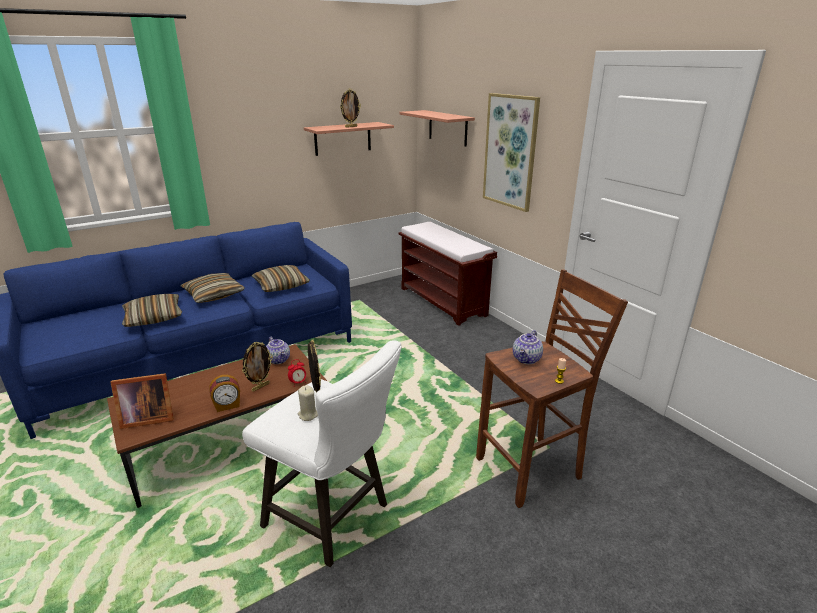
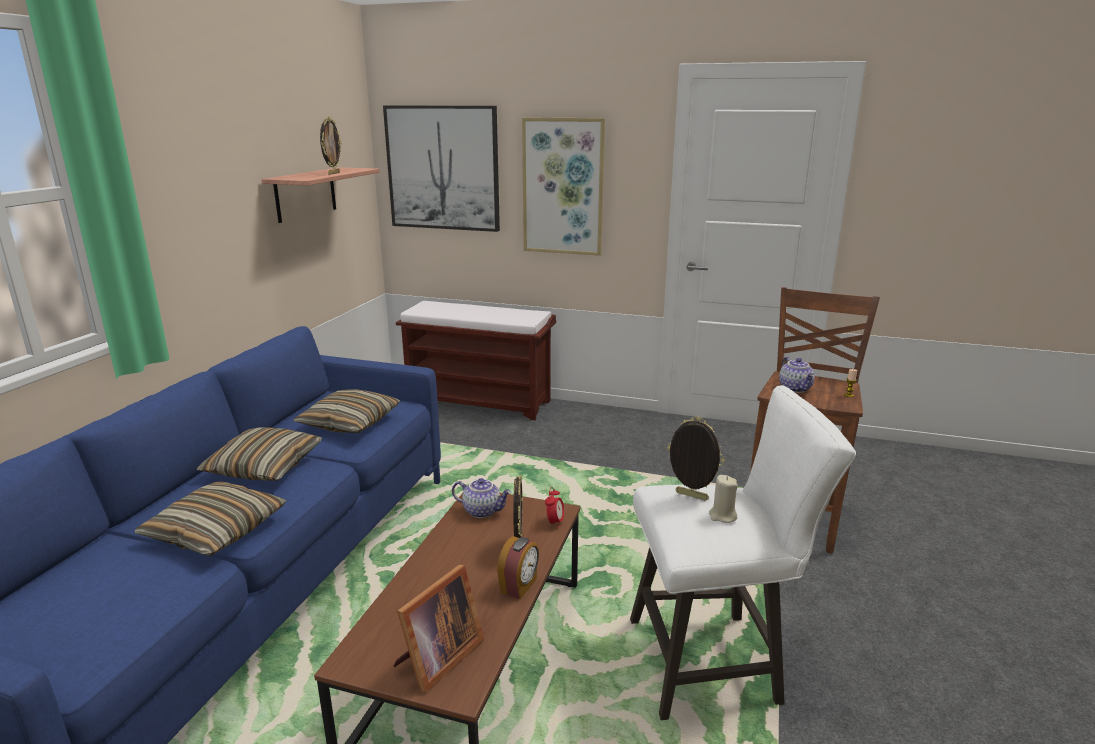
camera: 40 degrees left, 5 degrees down
shelf [399,110,475,146] -> picture [383,105,500,232]

